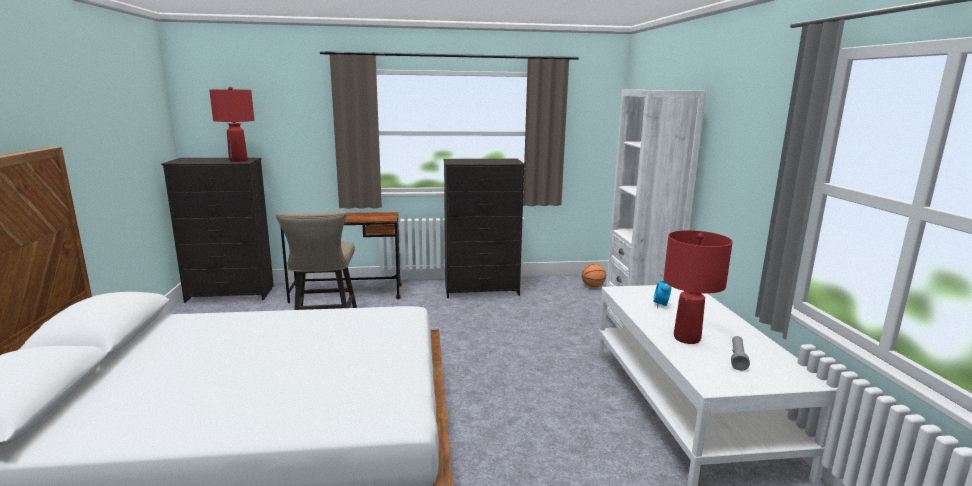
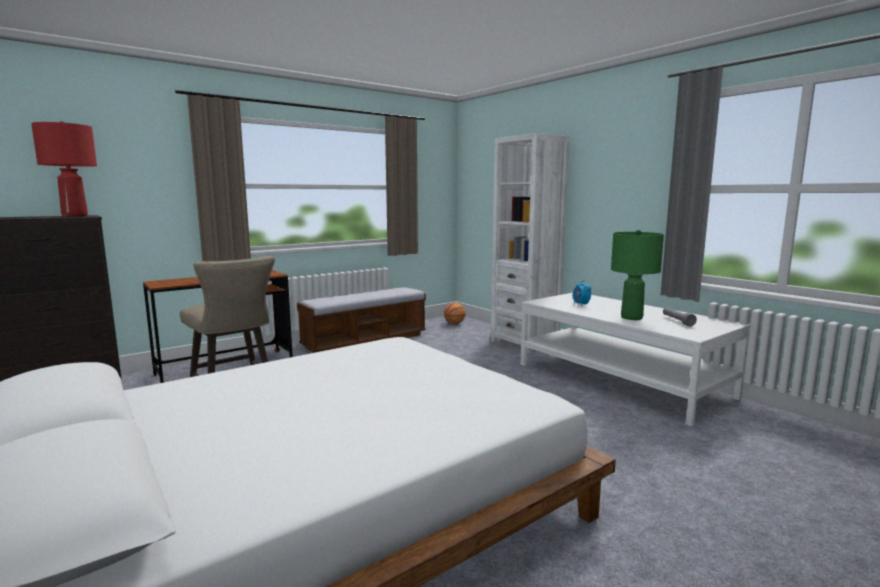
camera: 30 degrees left, 5 degrees down
black dresser [443,159,525,298] -> bench [297,287,426,353]
red table lamp [664,230,733,344] -> green table lamp [611,230,664,320]

